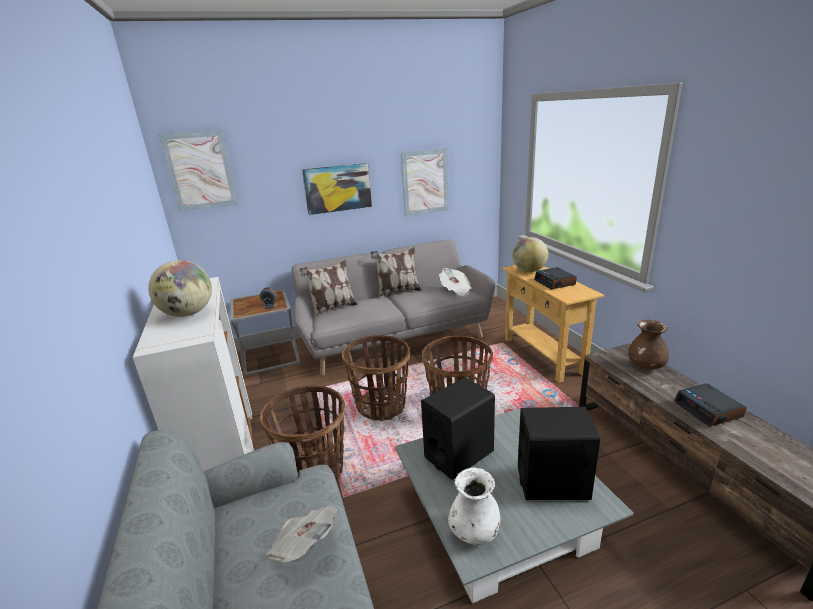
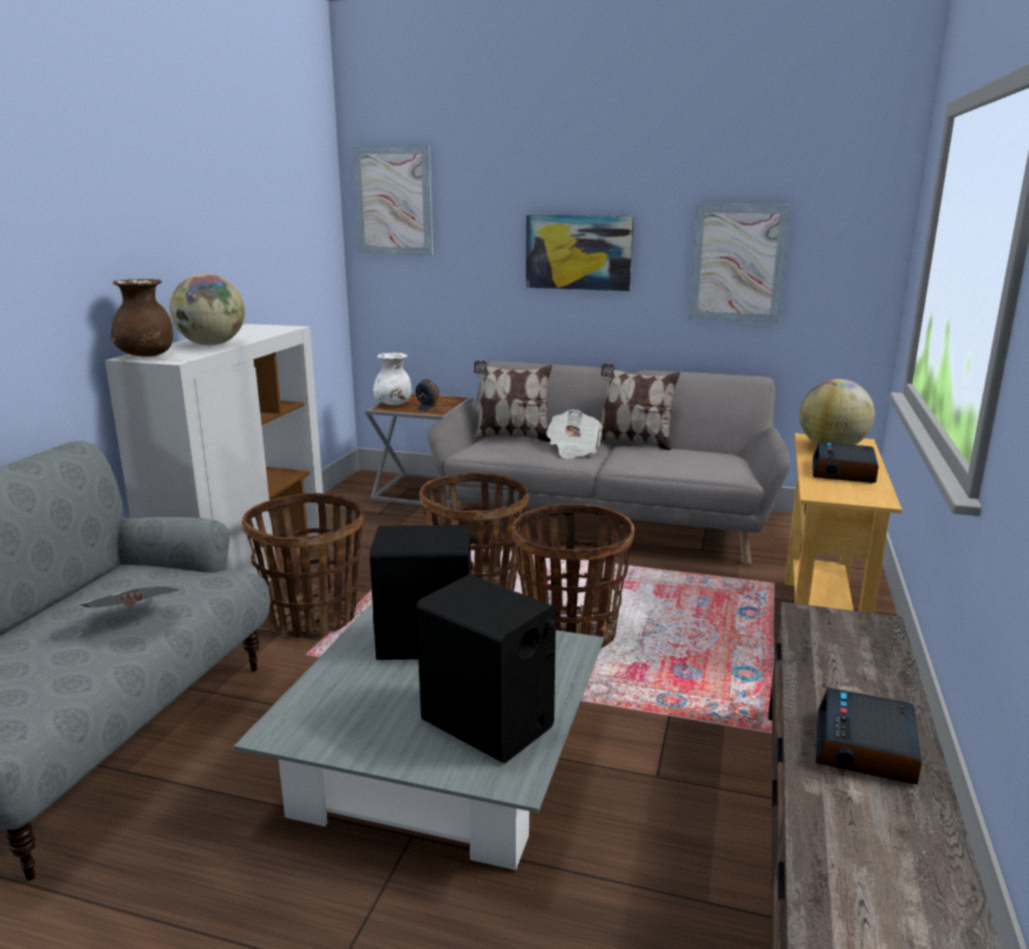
camera: 35 degrees right, 5 degrees down
newspaper [439,268,472,296] -> newspaper moved to [546,410,603,458]
white vase [448,468,500,545] -> white vase moved to [373,353,412,405]
brown vase [628,320,669,369] -> brown vase moved to [111,279,173,357]

